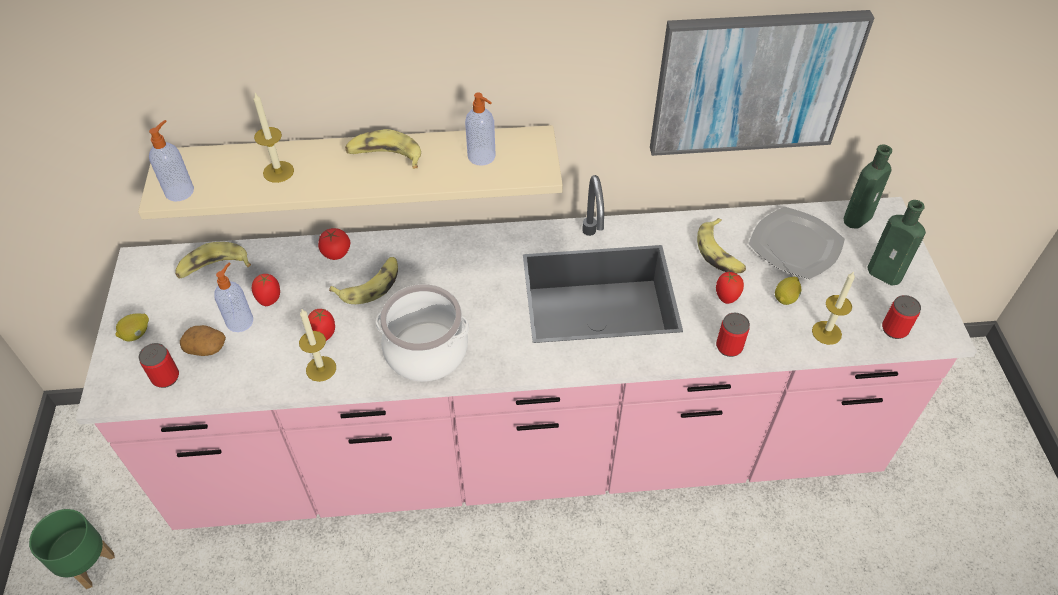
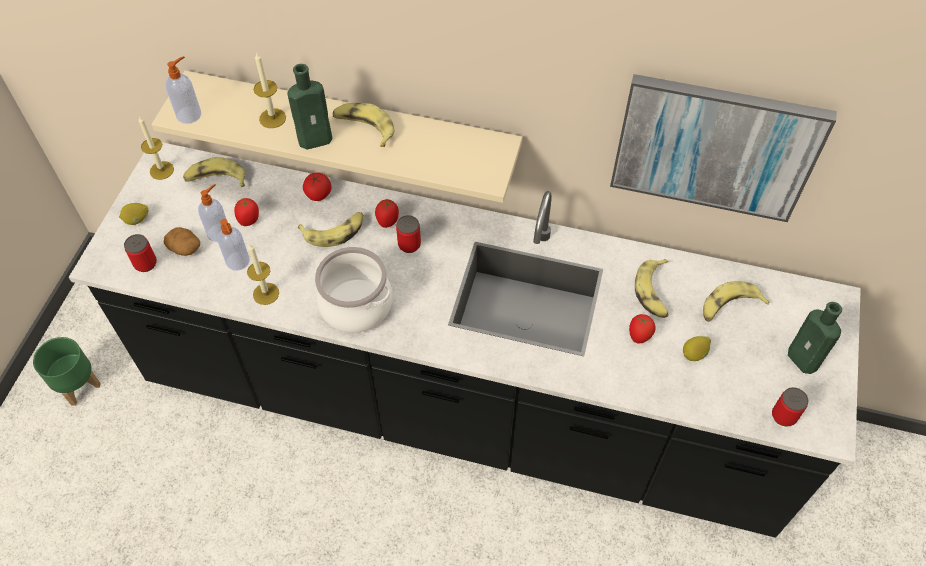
camera: 20 degrees right, 5 degrees up
pink counter [76,175,977,530] -> black counter [69,142,861,538]
tomato [308,309,335,341] -> tomato moved to [375,199,399,228]
soap dispenser [465,92,496,166] -> soap dispenser moved to [218,219,250,271]
can [716,313,750,357] -> can moved to [396,215,421,253]
plate [749,207,845,279] -> banana [703,281,769,322]
candle [812,271,855,345] -> candle moved to [138,116,174,180]
green bottle [844,144,892,229] -> green bottle moved to [287,64,332,149]

